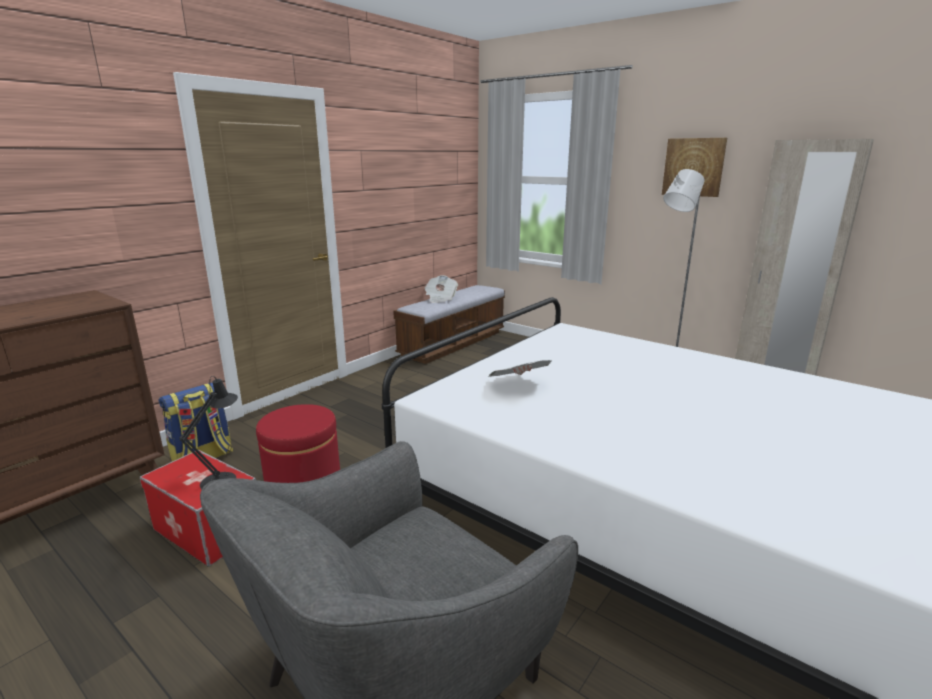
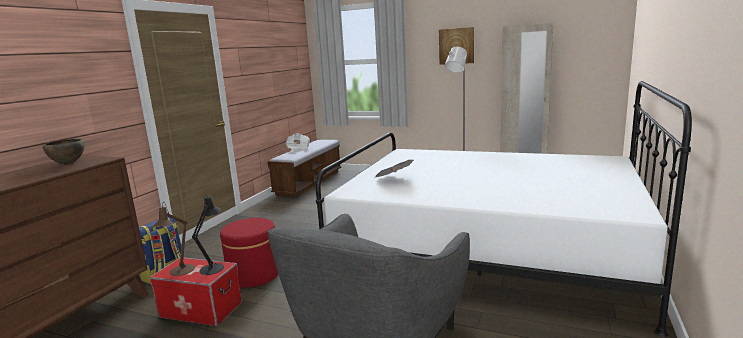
camera: 15 degrees left, 5 degrees down
none -> brown bowl [43,139,84,165]
none -> brown table lamp [153,202,195,276]

